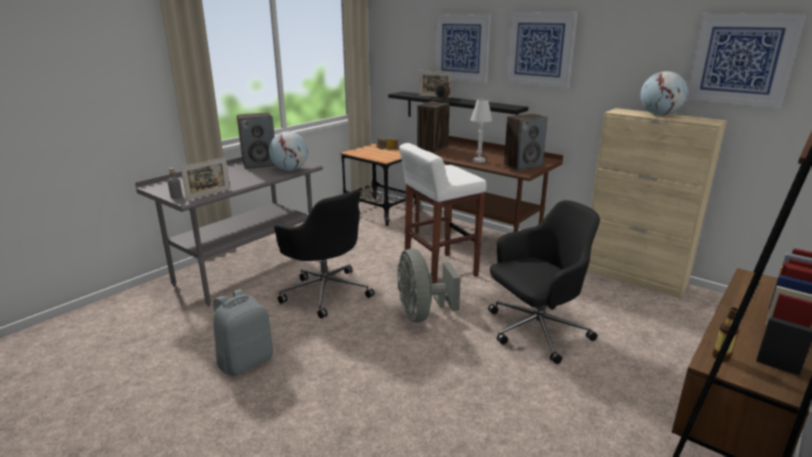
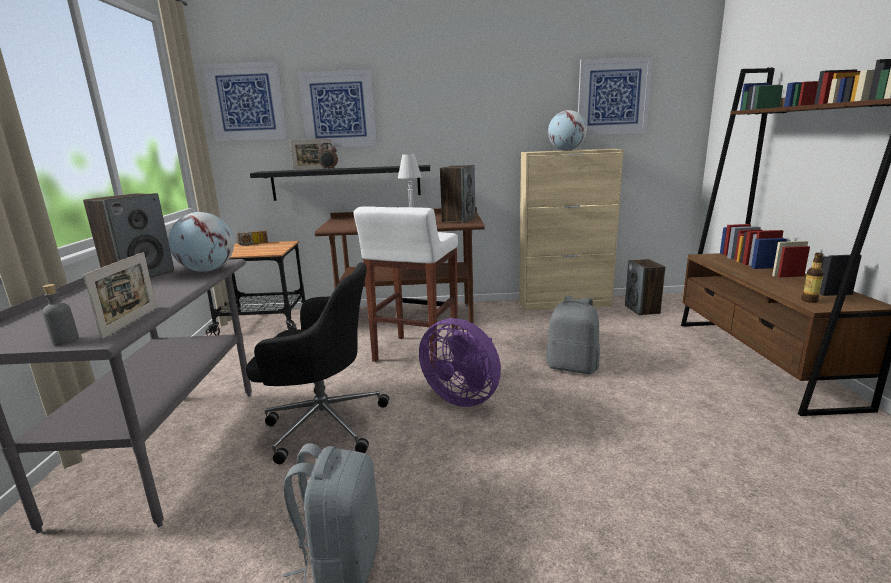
camera: 40 degrees left, 5 degrees down
grey fan [397,249,461,322] -> purple fan [419,318,501,407]
speaker [417,101,450,153] -> speaker moved to [625,259,665,316]
black office chair [488,200,600,364] -> grey backpack [546,296,600,374]
picture [505,12,577,88] -> picture moved to [202,62,287,141]

